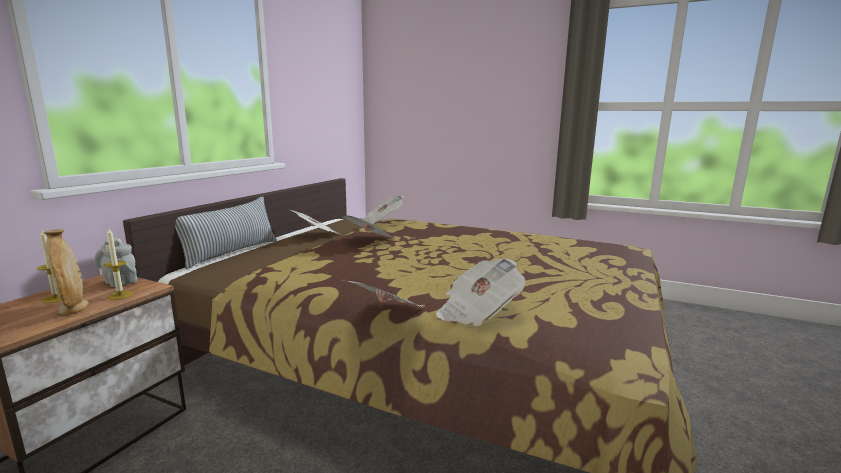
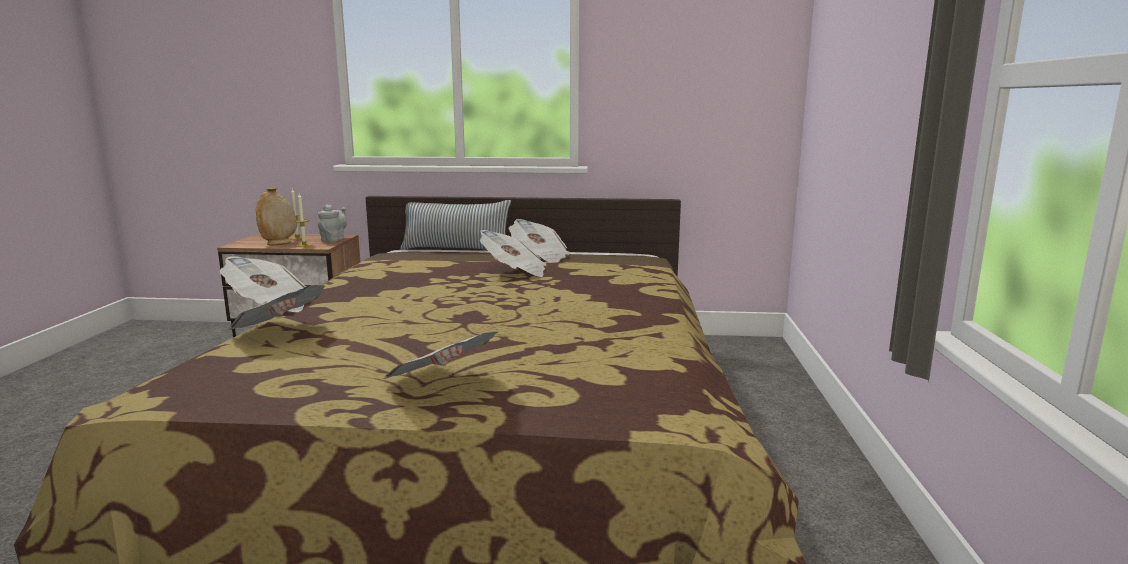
camera: 70 degrees right, 0 degrees up
newspaper [362,195,404,225] -> newspaper moved to [383,332,498,379]

